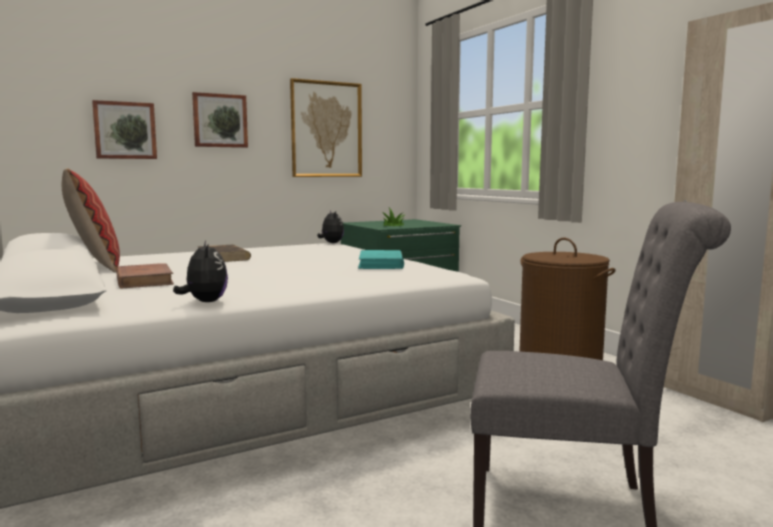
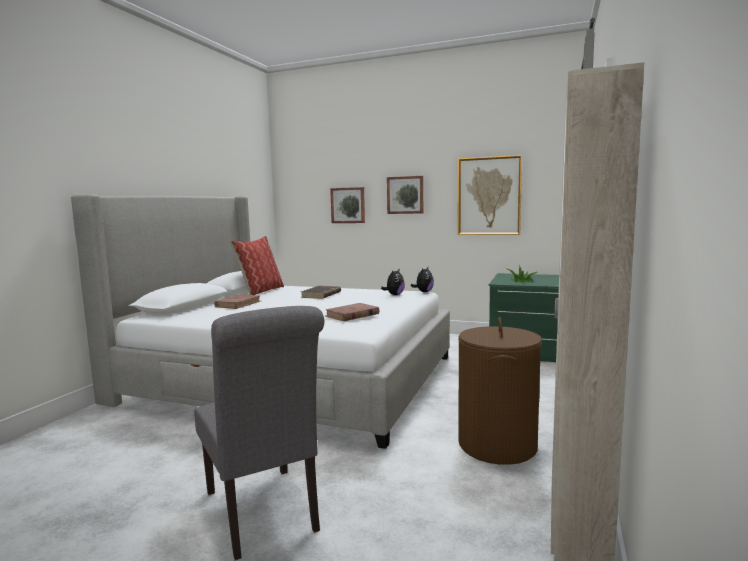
camera: 50 degrees right, 0 degrees up
plush toy [173,241,228,302] -> plush toy moved to [381,268,405,295]
turquoise book [358,250,404,269] -> brown book [325,303,379,321]

